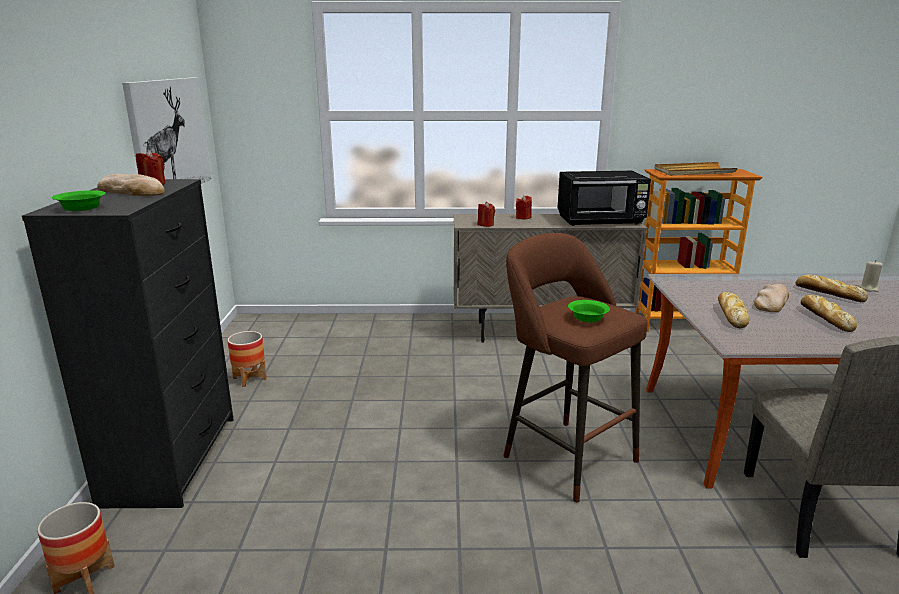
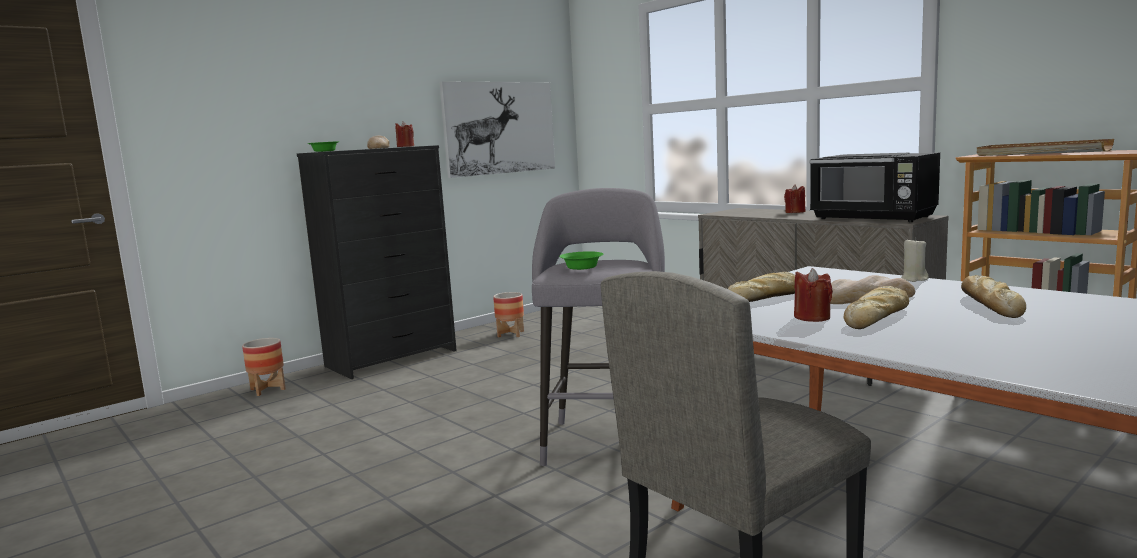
camera: 50 degrees right, 10 degrees down
red candle [478,202,495,227] -> red candle moved to [794,268,833,322]
brown stool [503,233,648,502] -> grey stool [532,188,665,466]
beige candle [859,261,883,292] -> beige candle moved to [901,237,929,282]

